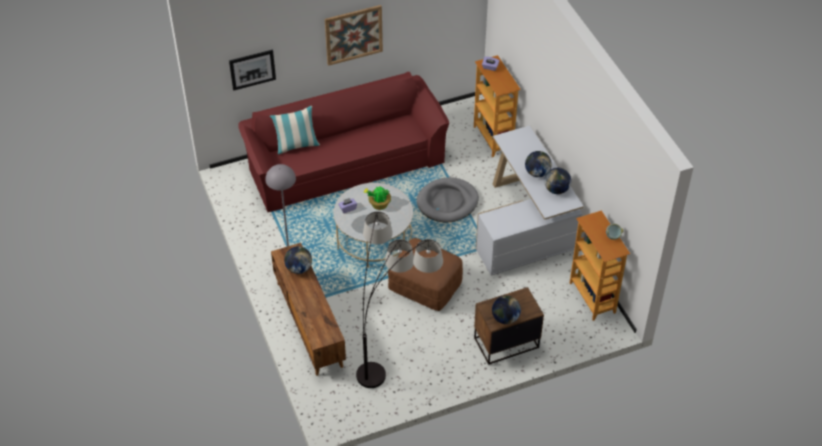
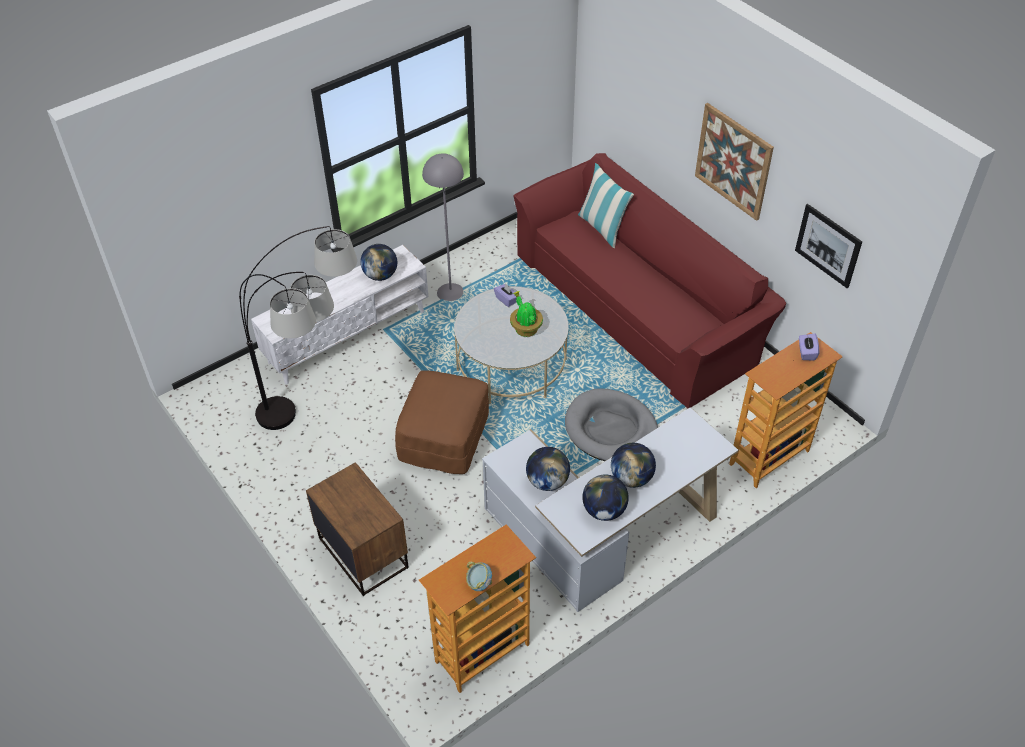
camera: 75 degrees right, 0 degrees up
picture [229,50,276,91] -> picture moved to [795,204,862,288]
brown tv stand [271,243,346,376] -> white tv stand [251,245,429,384]
globe [492,296,521,324] -> globe moved to [526,447,570,491]

